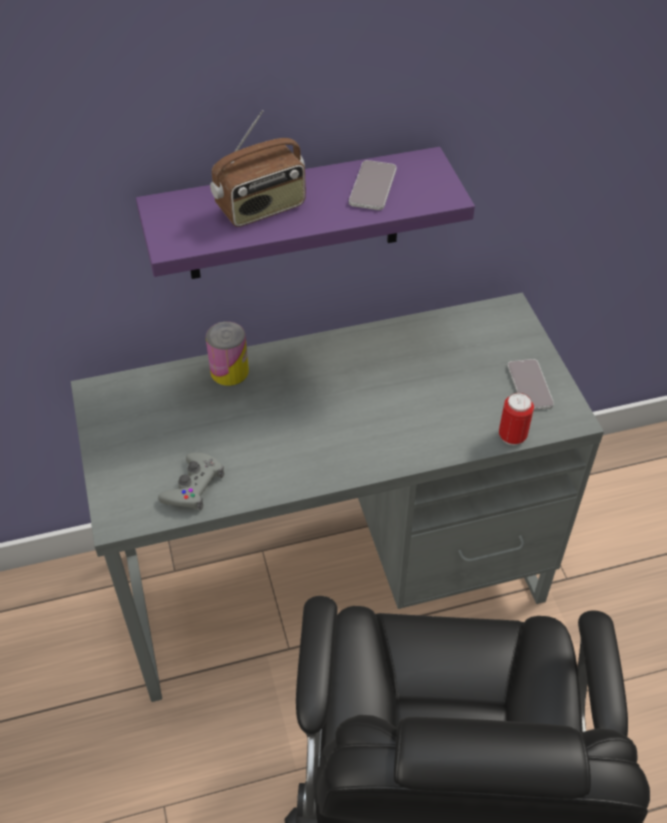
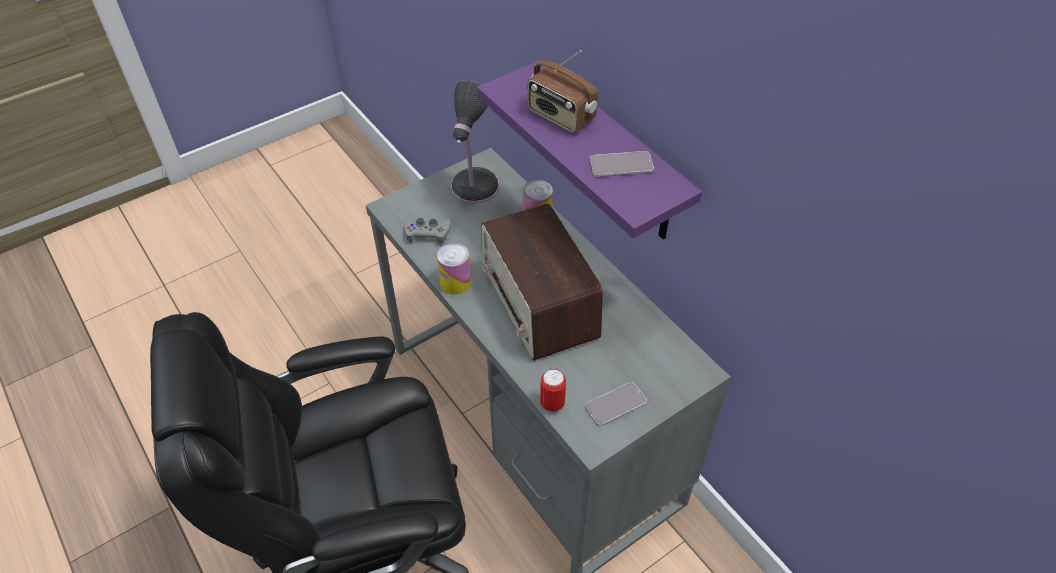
camera: 70 degrees right, 0 degrees up
none -> can [437,243,471,295]
none -> table lamp [451,81,500,204]
none -> radio [482,203,603,361]

